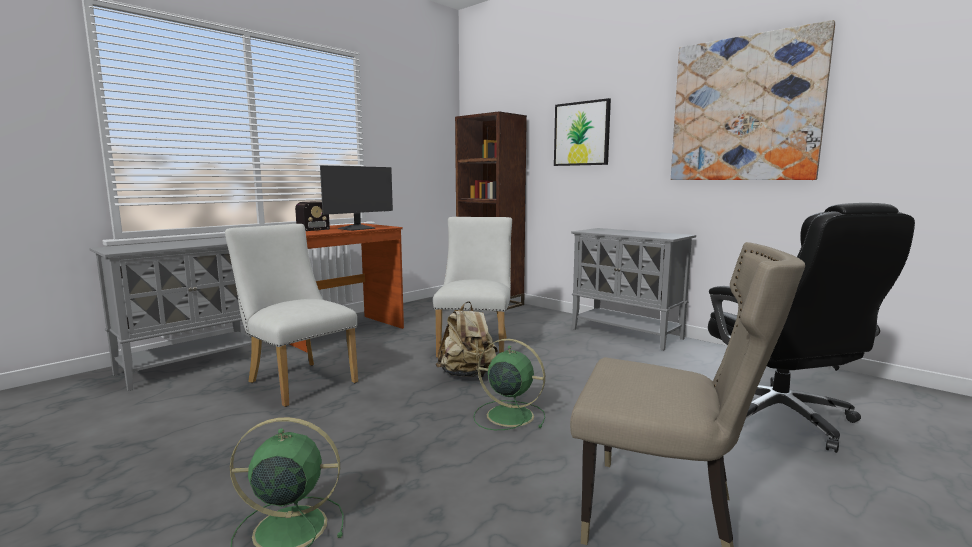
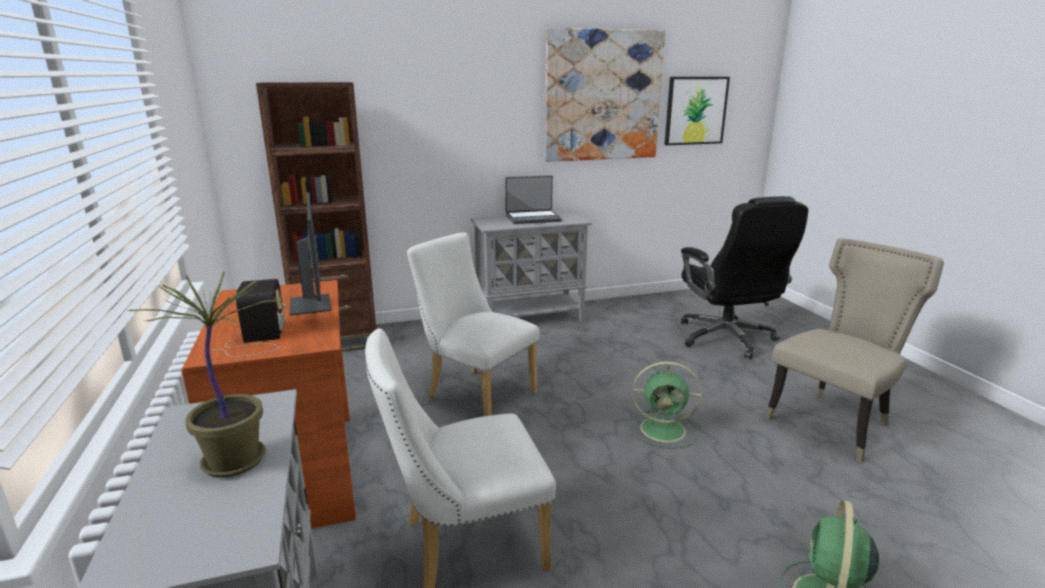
camera: 60 degrees left, 10 degrees up
beige backpack [436,301,498,377] -> none
green fan [473,339,545,430] -> green fan turned 135 degrees counterclockwise [628,362,702,449]
picture [554,98,611,166] -> picture moved to [664,77,730,145]
black office chair [708,203,915,453] -> black office chair turned 60 degrees clockwise [681,196,808,359]
none -> potted plant [128,272,282,478]
none -> laptop [505,175,562,224]

